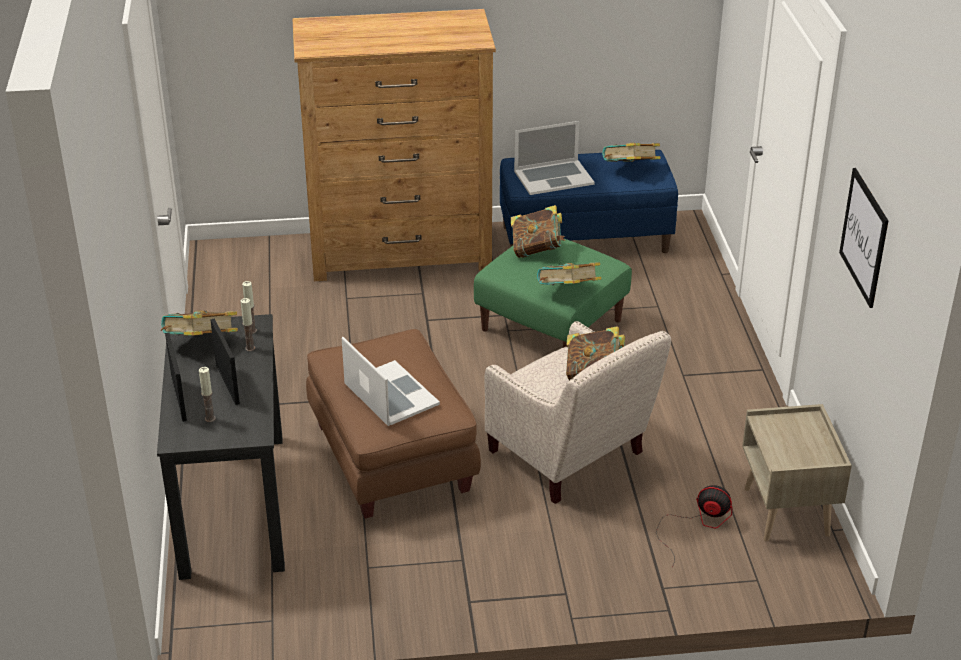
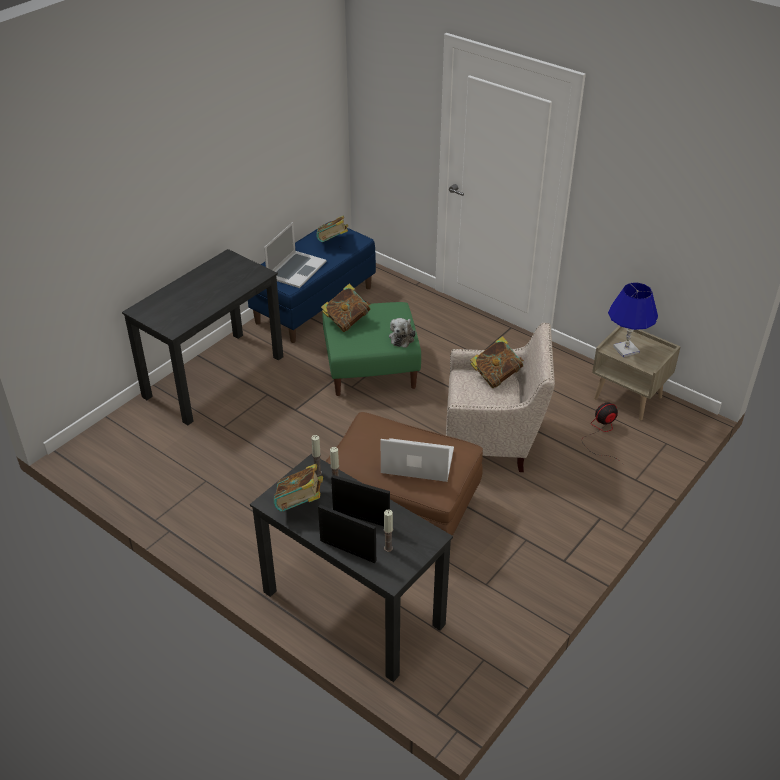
camera: 45 degrees left, 5 degrees up
brown dresser [293,9,496,281] -> black desk [122,249,283,425]
book [537,262,601,285] -> plush toy [389,318,416,348]
picture [839,168,888,308] -> none
none -> blue table lamp [608,282,658,357]

